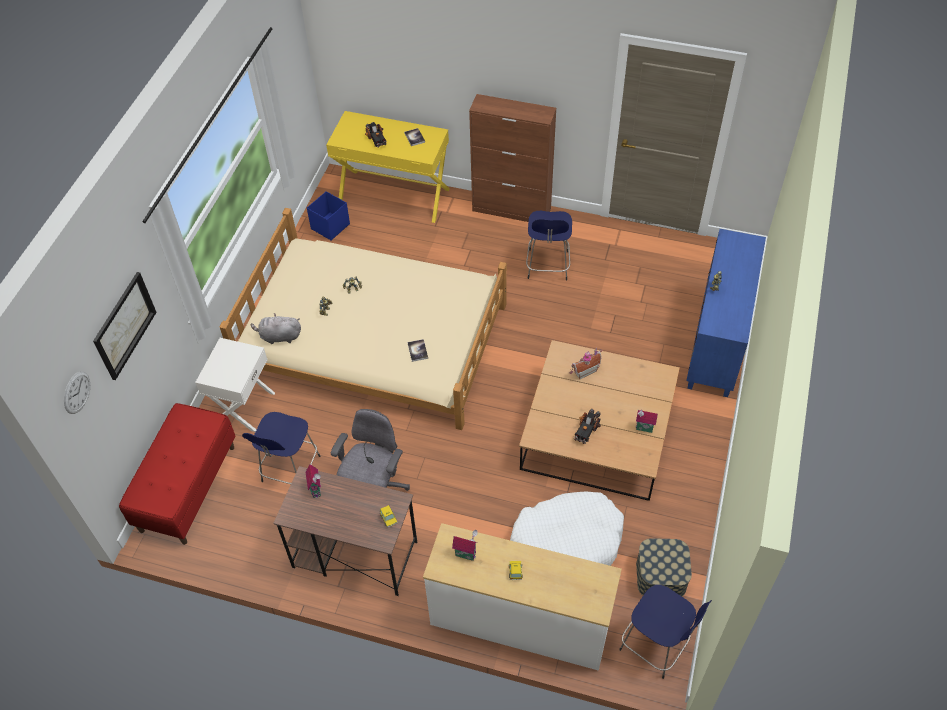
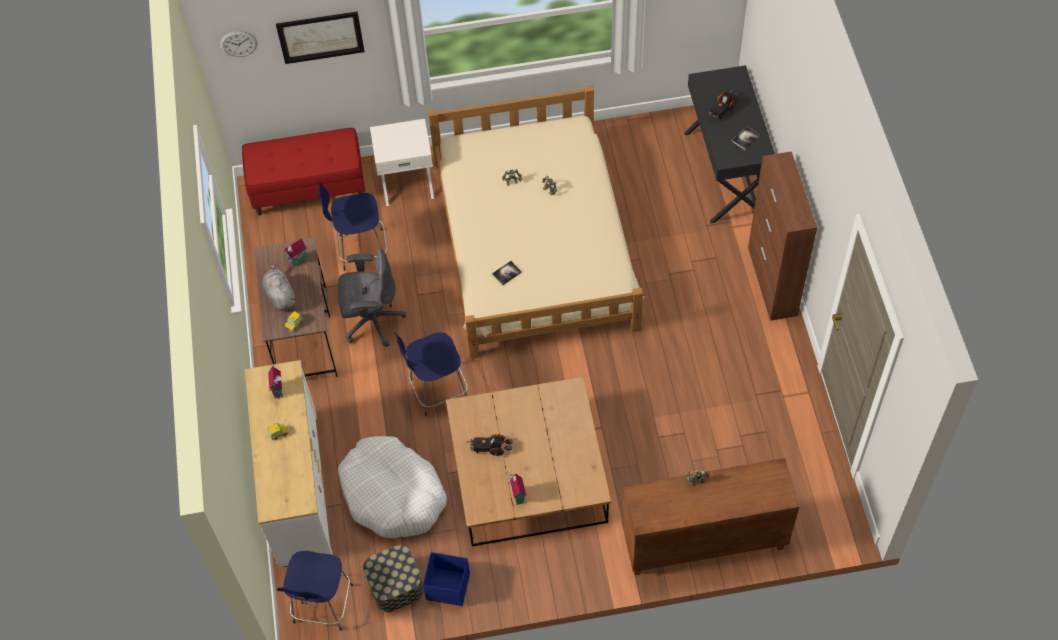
camera: 65 degrees right, 5 degrees up
grey plush toy [251,313,301,344] -> grey plush toy moved to [263,264,295,311]
blue storage box [307,191,350,240] -> blue storage box moved to [423,552,470,606]
yellow desk [326,111,450,223] -> black desk [684,65,775,223]
blue stool [526,211,572,281] -> blue stool moved to [394,332,468,416]
toy house [570,348,602,379] -> none
blue cabinet [686,229,766,397] -> brown cabinet [622,458,799,575]

